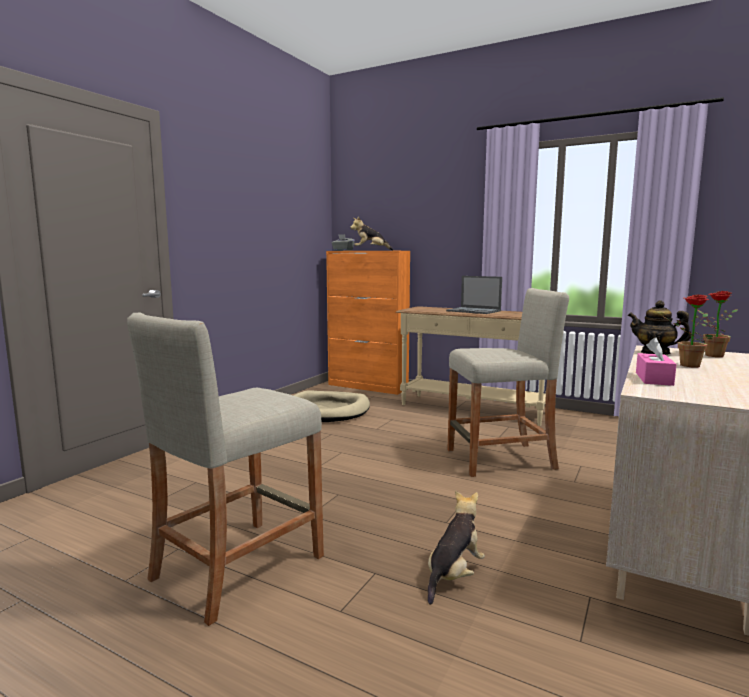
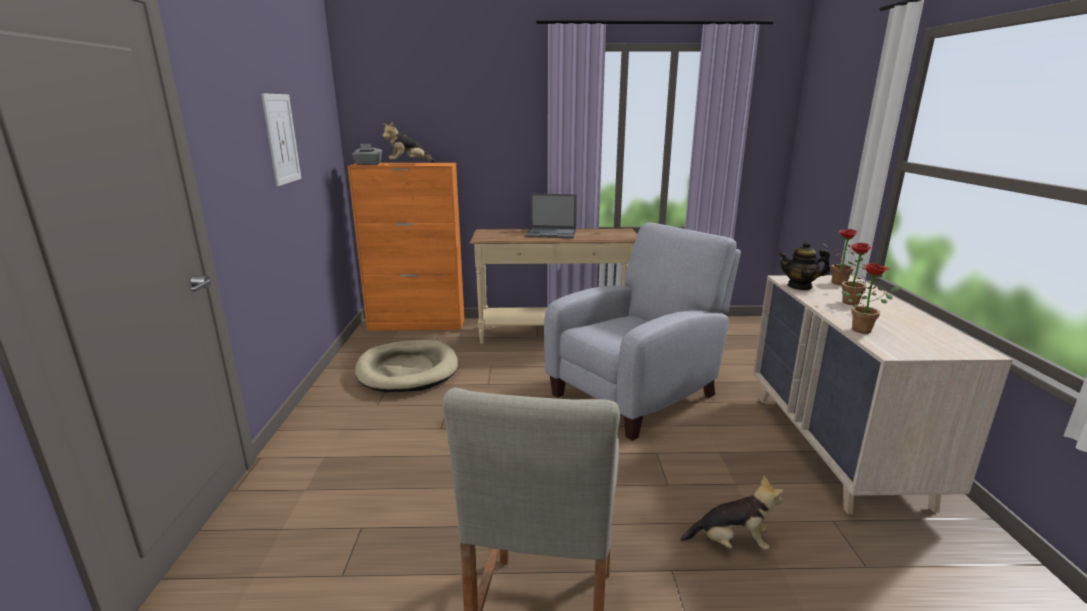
camera: 30 degrees left, 10 degrees up
plush toy [428,491,485,605] -> plush toy turned 90 degrees clockwise [680,476,783,550]
beige stool [447,288,569,477] -> grey armchair [544,222,741,441]
pink tissue box [636,337,677,386] -> potted plant [842,263,901,334]
none -> picture [261,93,301,186]

